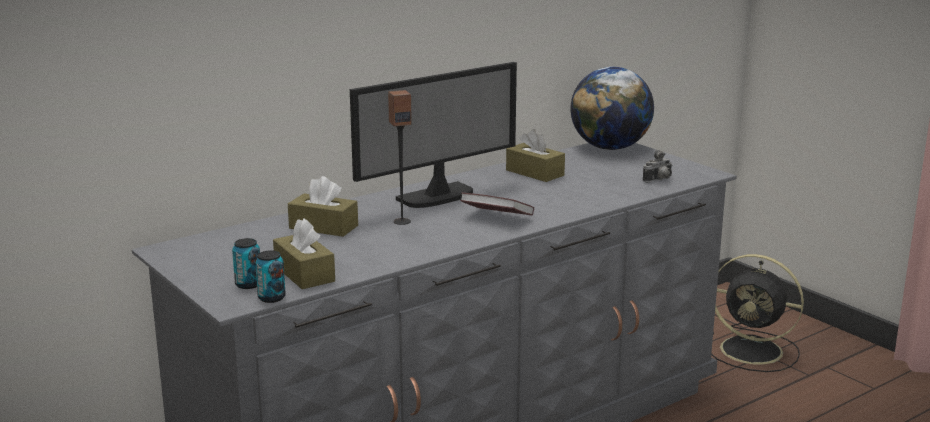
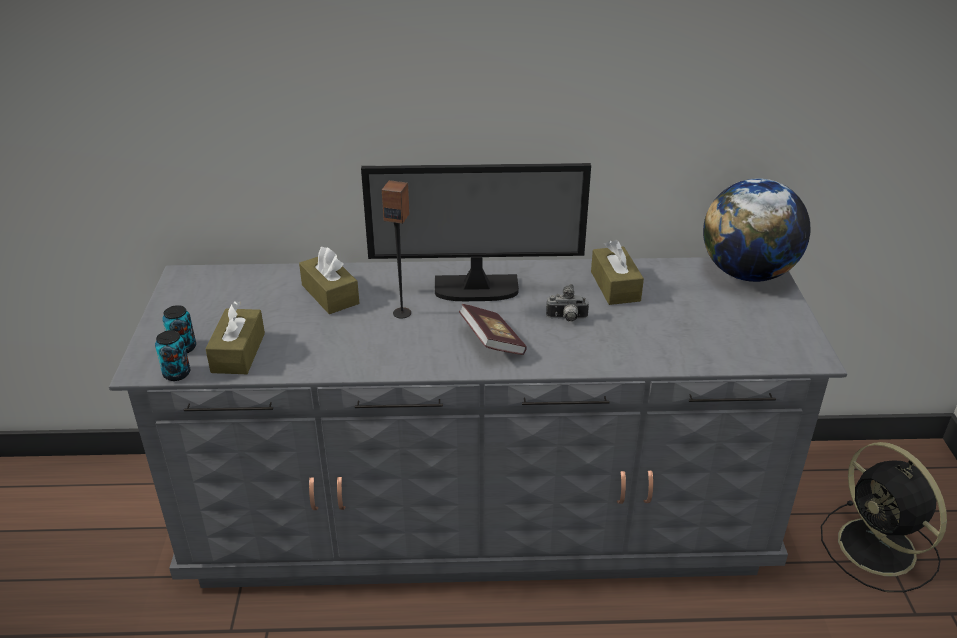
camera: 35 degrees right, 15 degrees up
camera [643,150,672,182] -> camera moved to [546,284,589,322]

